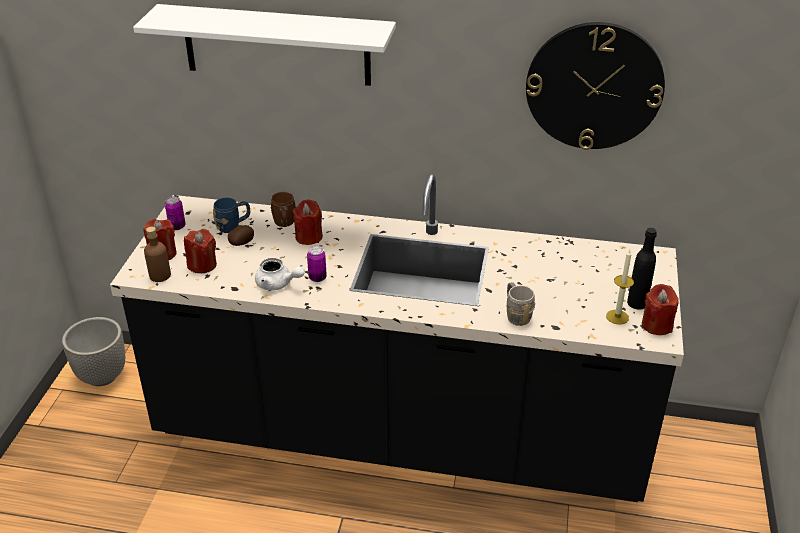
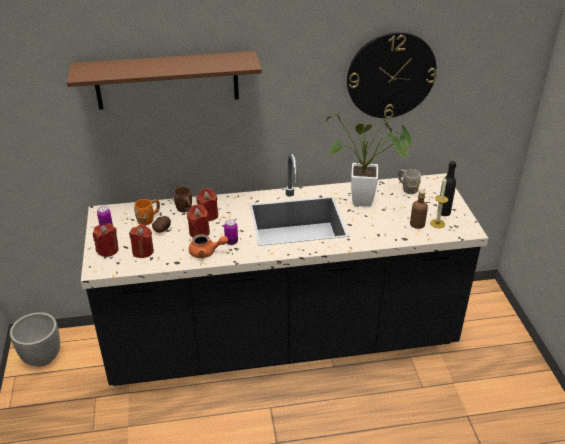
camera: 20 degrees left, 0 degrees up
white shelf [133,4,396,86] -> brown shelf [67,51,262,110]
brown bottle [144,227,171,282] -> brown bottle moved to [410,190,428,229]
blue mug [213,198,250,233] -> orange mug [134,199,160,225]
white teapot [255,258,305,290] -> orange teapot [189,234,228,258]
grey mug [507,282,536,326] -> grey mug moved to [398,169,421,194]
red candle [642,284,679,335] -> red candle moved to [187,205,210,237]
none -> potted plant [326,111,413,207]

